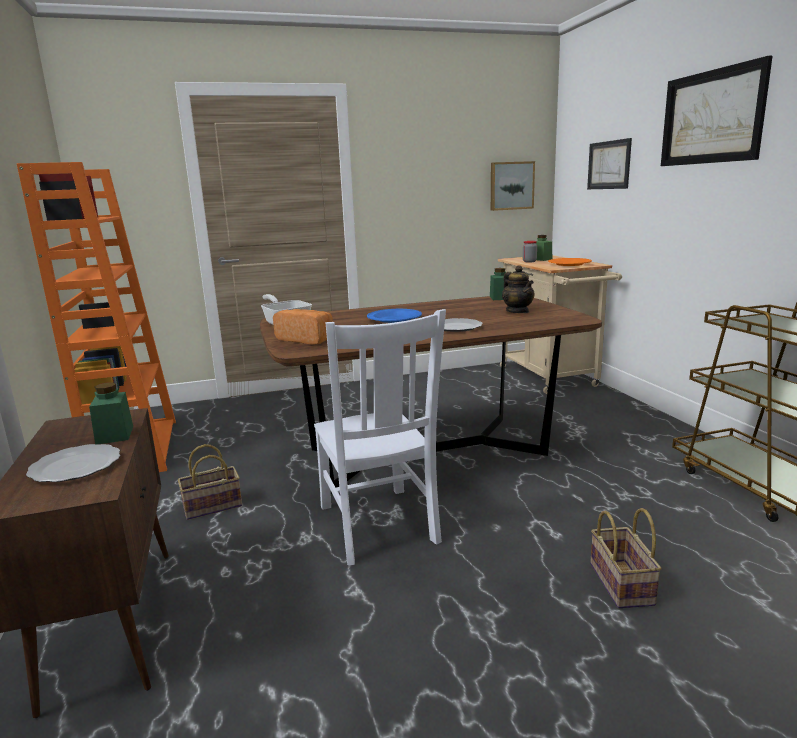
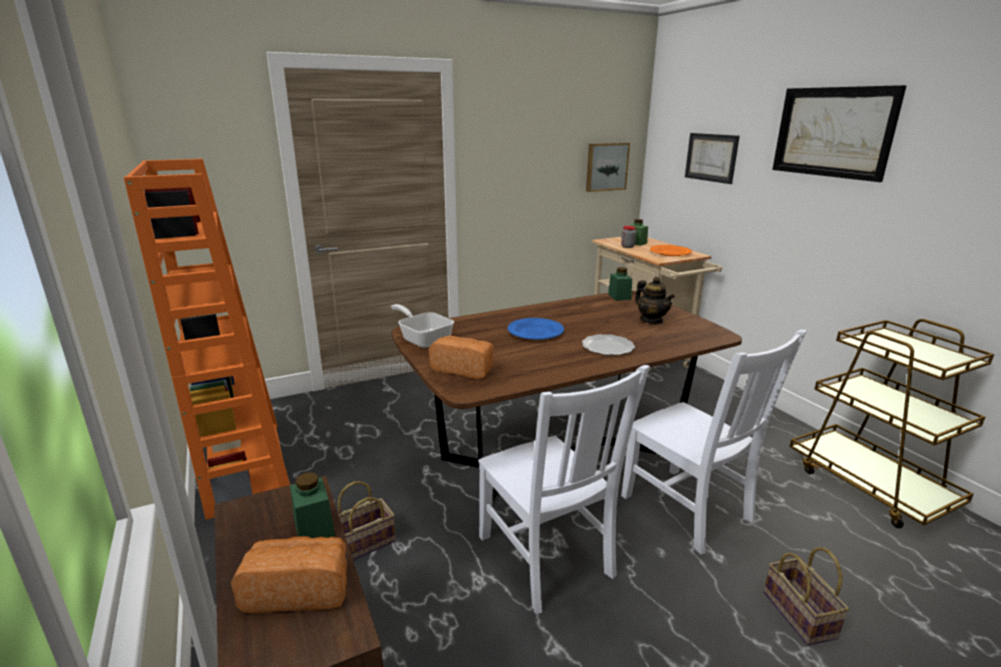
camera: 10 degrees left, 5 degrees up
plate [26,444,120,482] -> bread [231,536,347,613]
none -> white chair [621,330,807,554]

